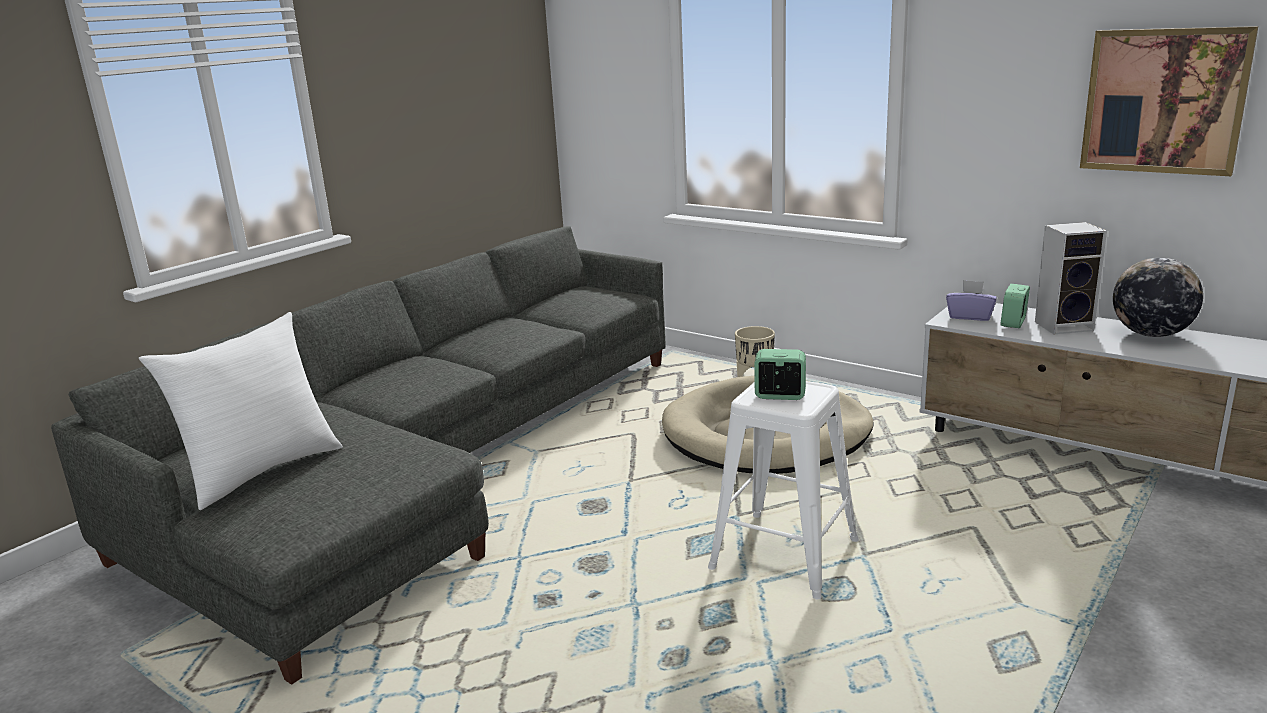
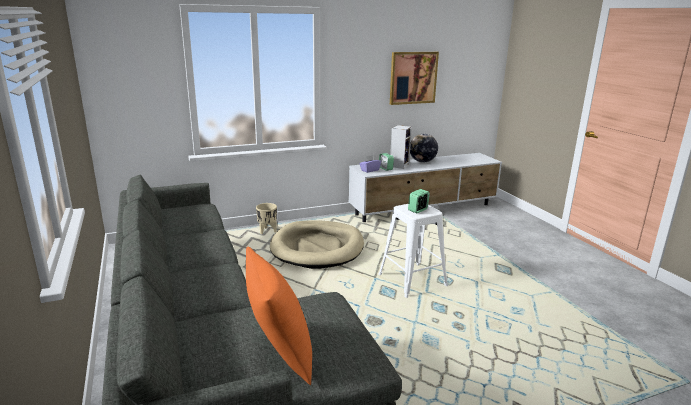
camera: 60 degrees left, 0 degrees up
white pillow [139,312,343,510] -> orange pillow [246,247,312,385]

